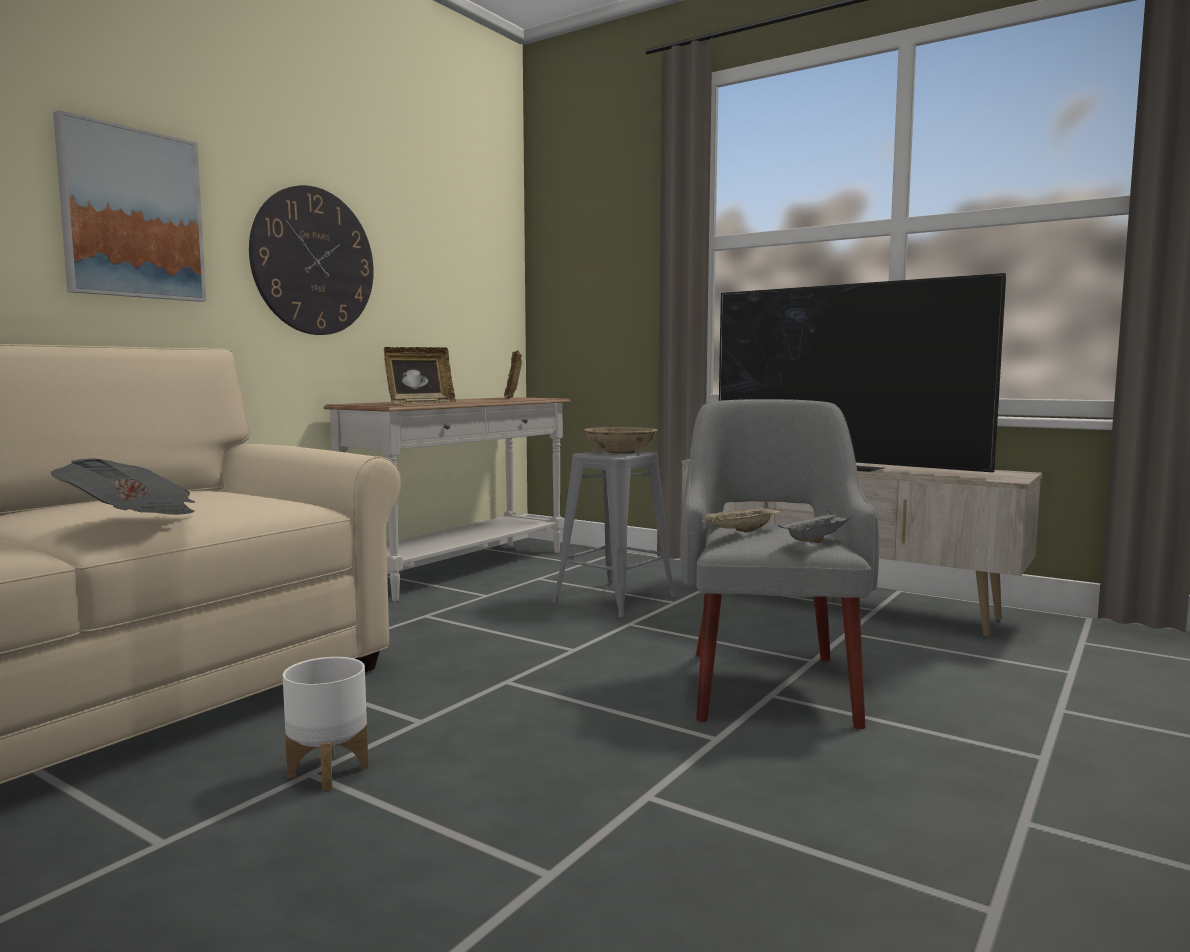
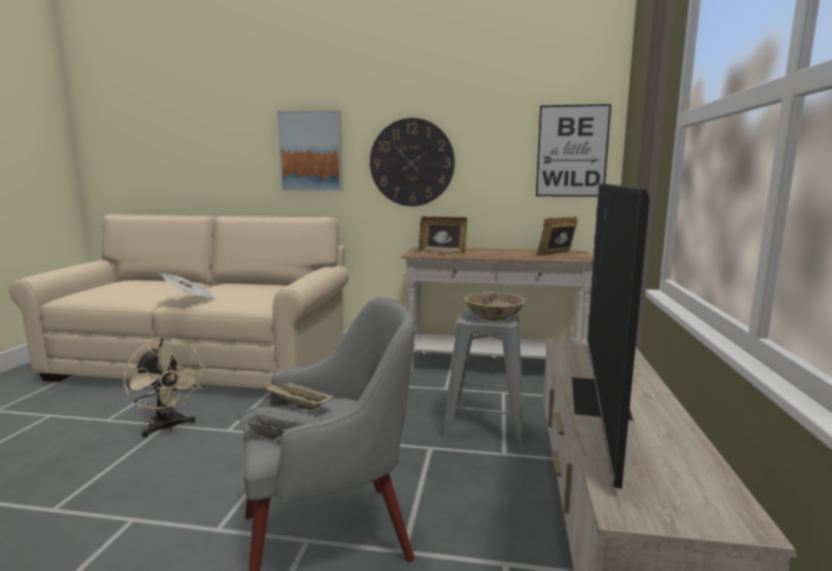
camera: 65 degrees right, 5 degrees up
white planter [283,657,368,791] -> beige fan [123,338,206,438]
none -> picture [536,104,611,197]

